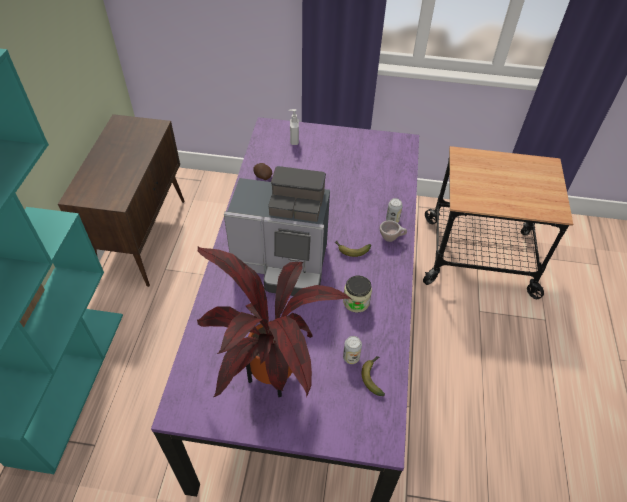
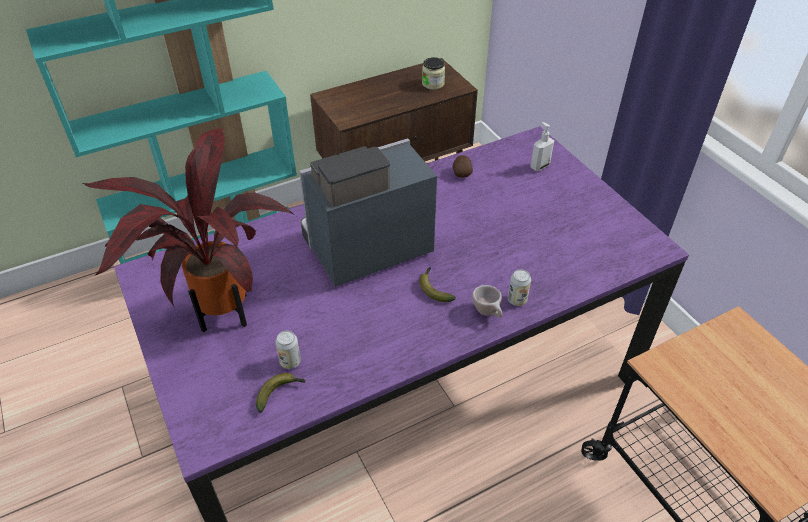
camera: 55 degrees right, 5 degrees down
coffee machine [224,166,330,296] -> coffee machine turned 90 degrees clockwise [299,138,437,287]
jar [343,276,372,313] -> jar moved to [422,57,445,90]

